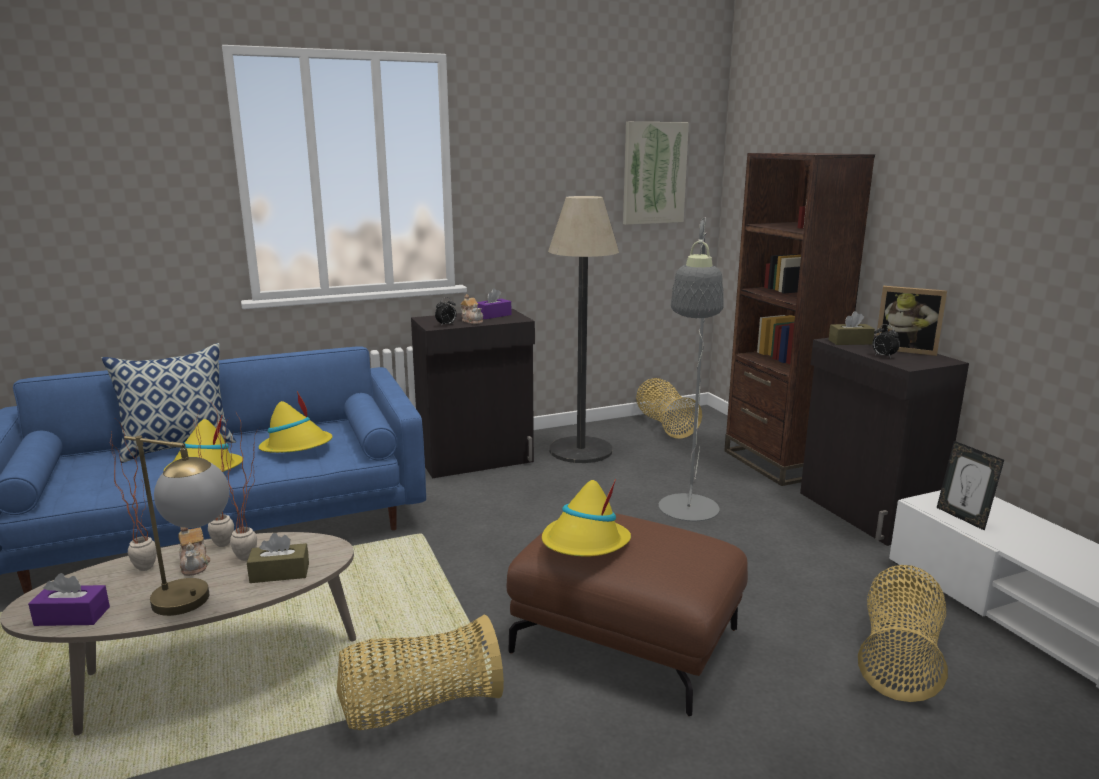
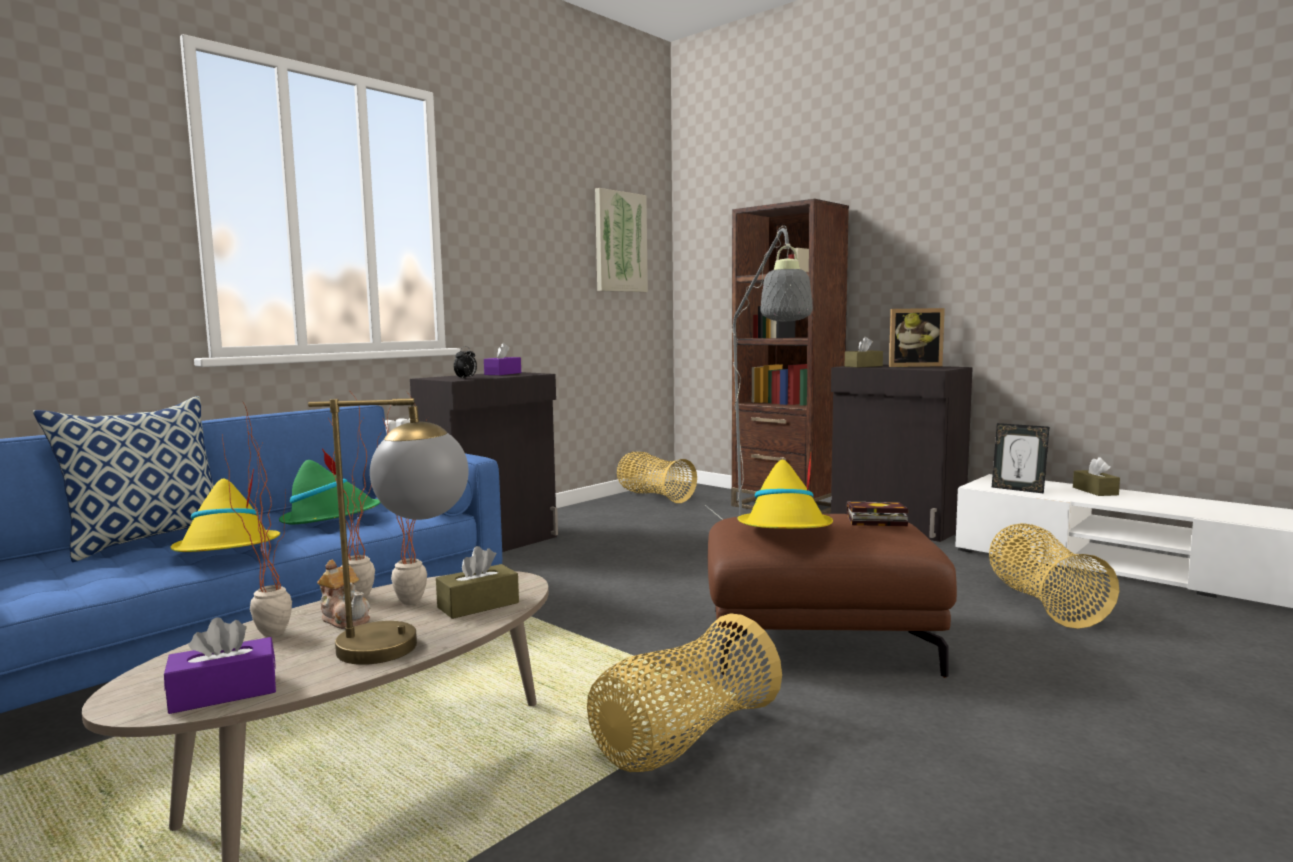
camera: 25 degrees left, 10 degrees down
yellow hat [259,391,333,453] -> green hat [279,448,381,524]
teapot [461,294,483,324] -> none
floor lamp [548,196,619,463] -> none
alarm clock [872,324,900,358] -> none
none -> book [847,502,908,526]
none -> brown tissue box [1073,457,1120,496]

